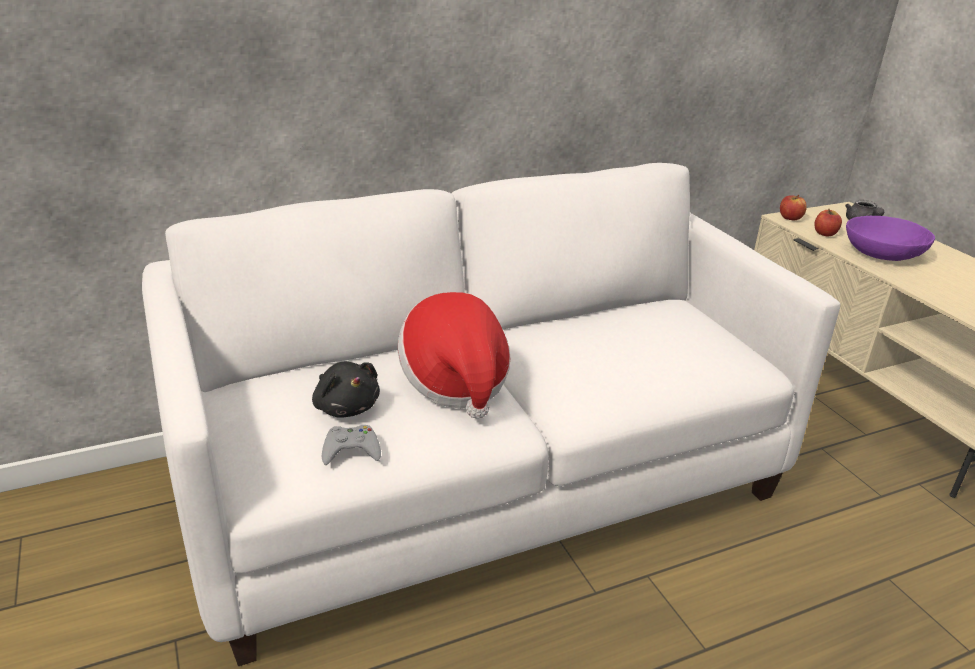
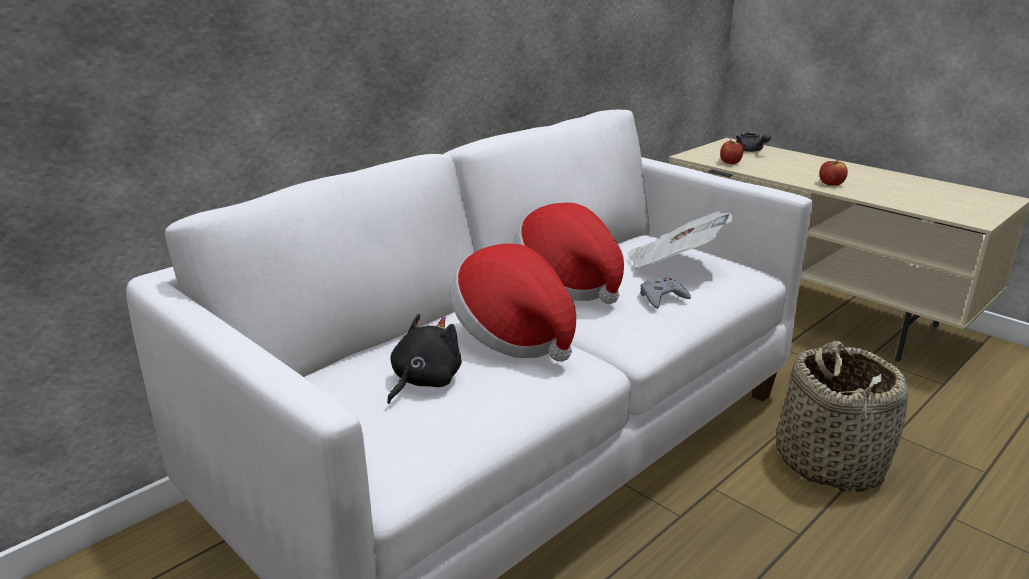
camera: 20 degrees left, 5 degrees down
black plush toy [312,362,380,418] -> black plush toy turned 90 degrees counterclockwise [387,314,462,404]
grey game controller [322,425,381,465] -> grey game controller moved to [640,277,691,309]
apple [780,195,807,220] -> apple moved to [819,159,848,186]
purple bowl [846,216,935,261] -> none
none -> hat [513,203,624,304]
none -> newspaper [628,211,733,269]
none -> basket [776,341,908,493]

